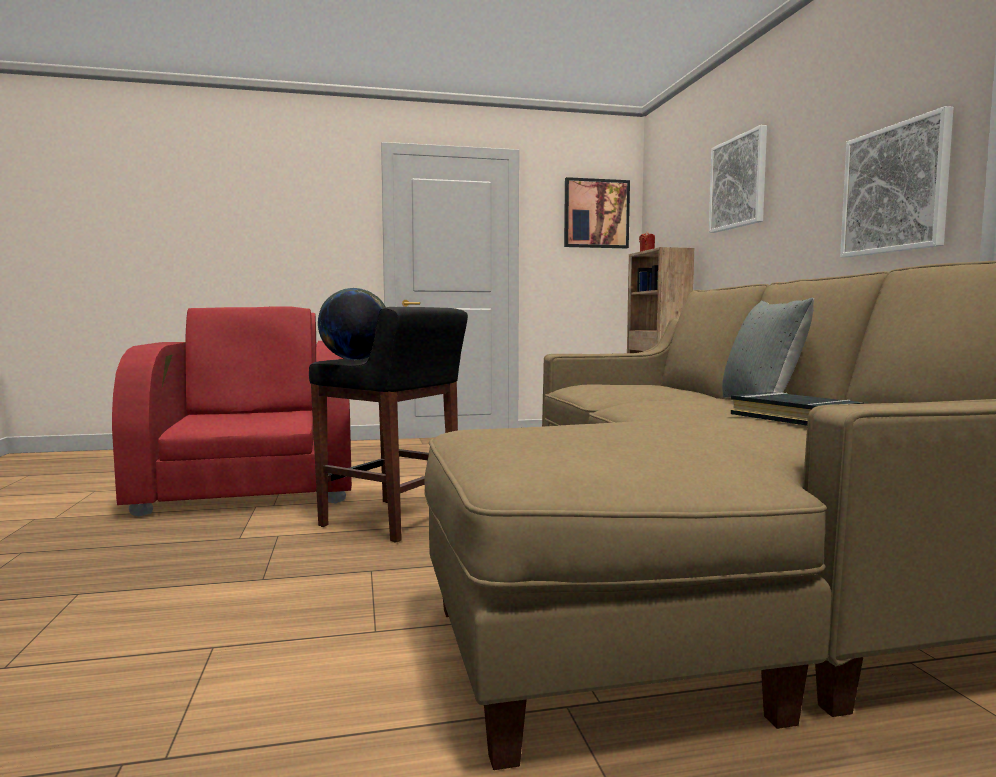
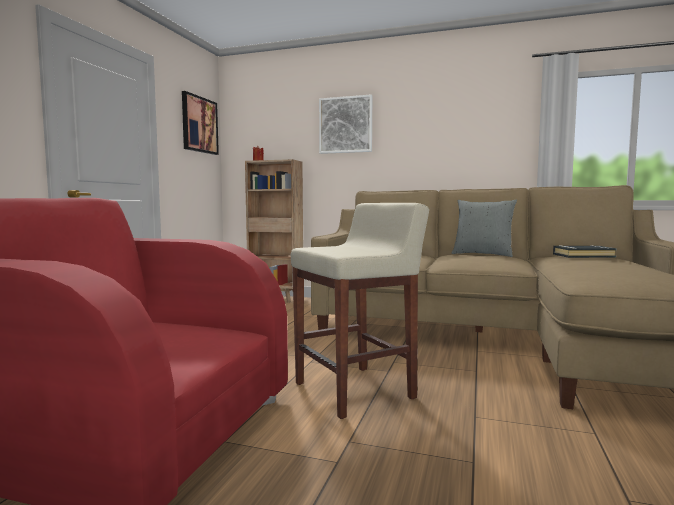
camera: 60 degrees left, 0 degrees up
black stool [309,307,468,542] -> beige stool [291,203,429,419]
globe [318,288,386,360] -> none
picture [840,106,954,258] -> none

